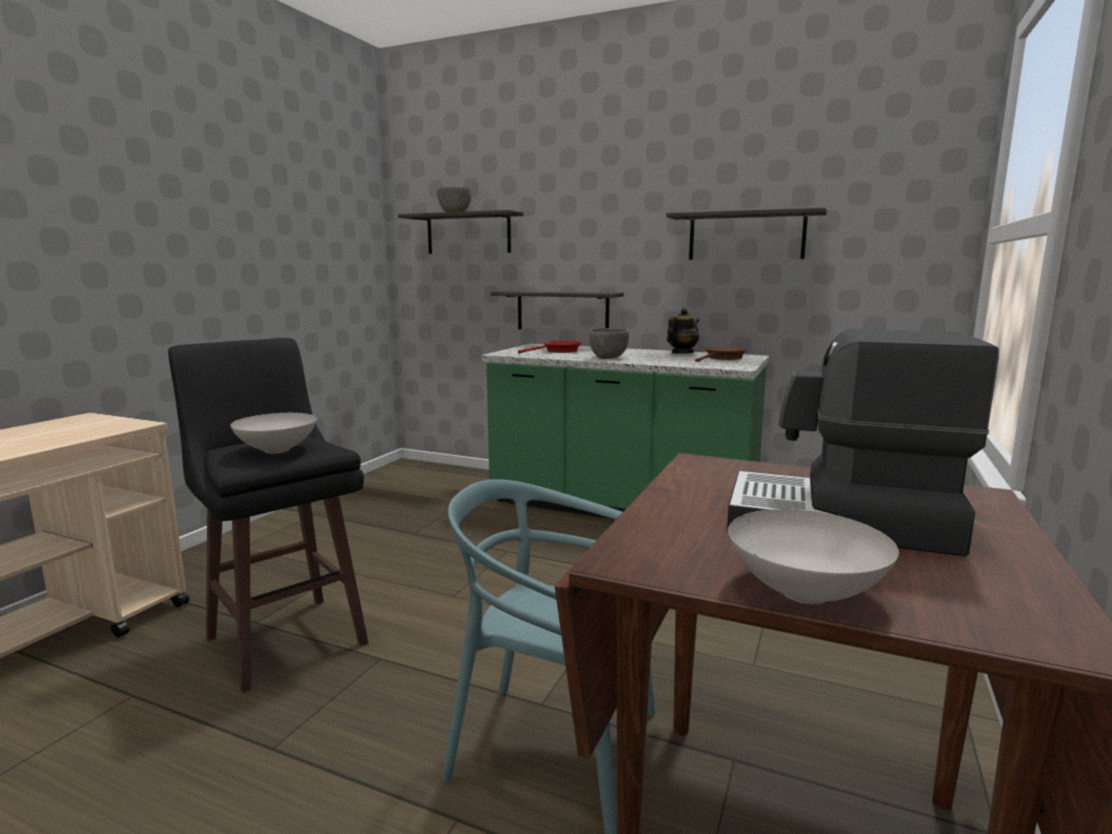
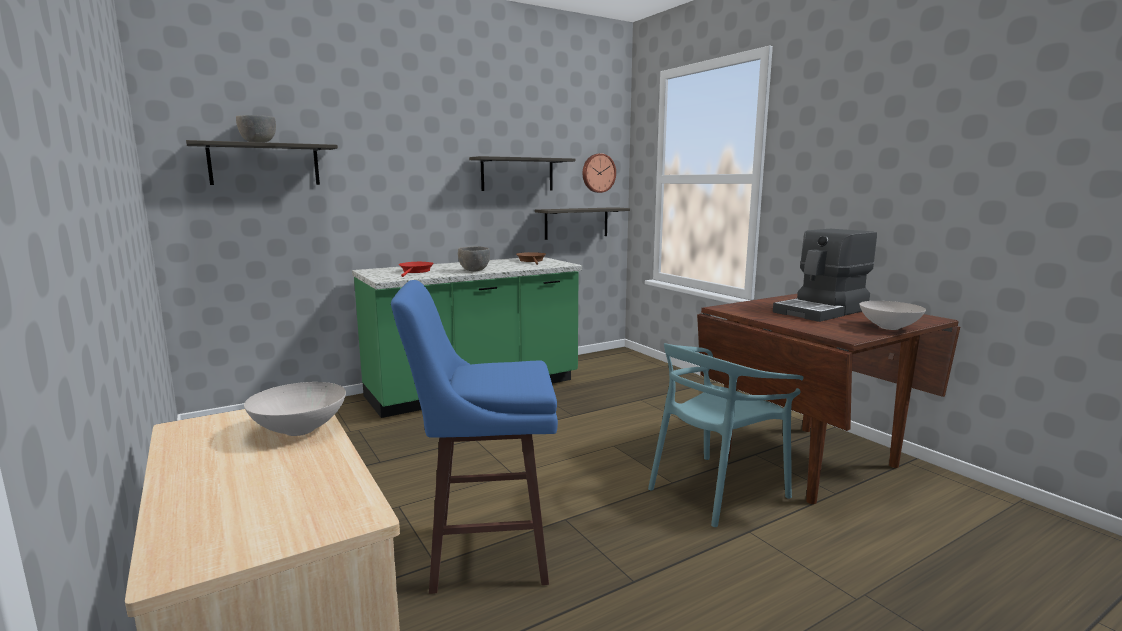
camera: 55 degrees left, 0 degrees up
black stool [168,338,369,693] -> blue stool [391,280,558,594]
white bowl [230,413,317,453] -> white bowl moved to [244,382,346,436]
shelf [491,291,624,329] -> shelf moved to [535,207,630,240]
teapot [667,308,699,354] -> none
none -> wall clock [583,153,616,193]

